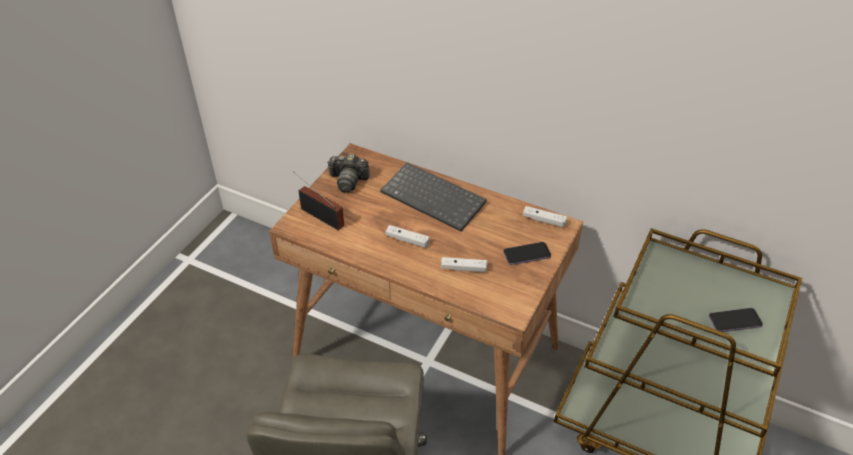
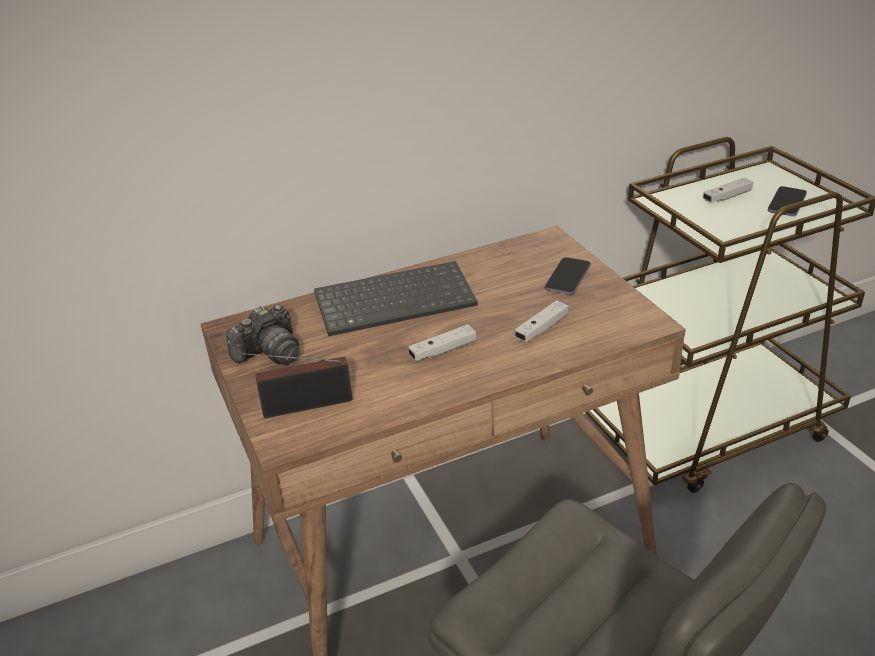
camera: 50 degrees left, 10 degrees down
white game controller [523,206,567,228] -> white game controller moved to [703,178,753,203]

